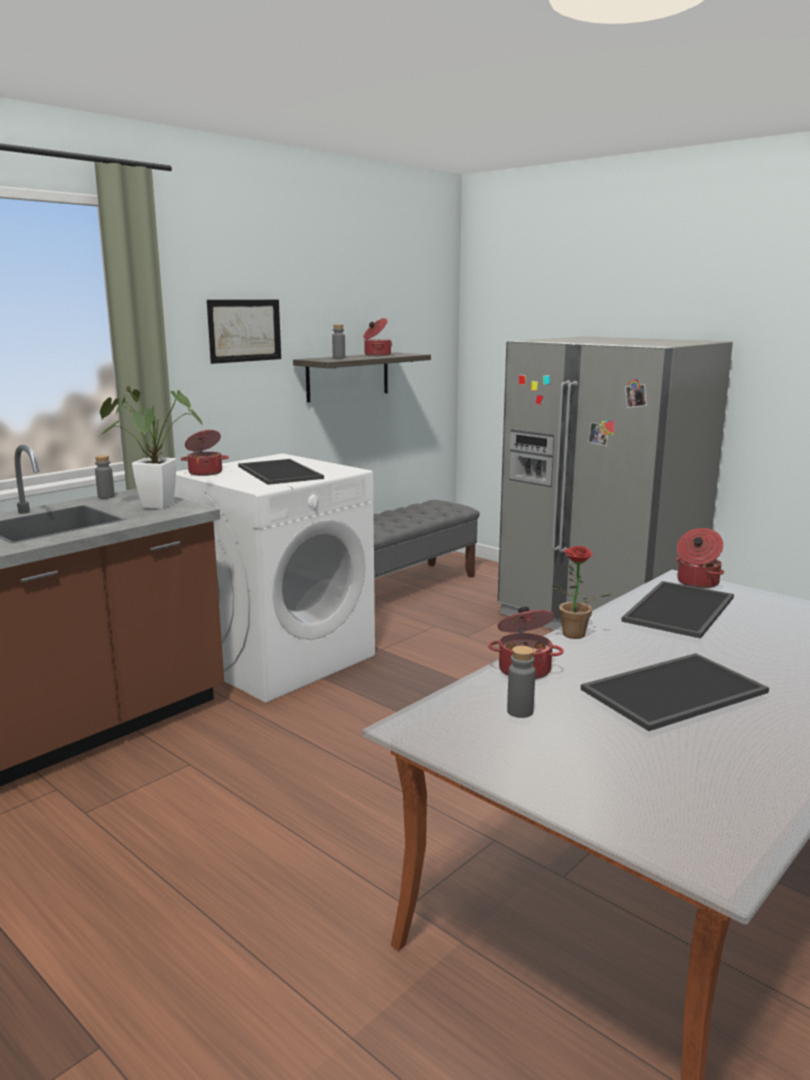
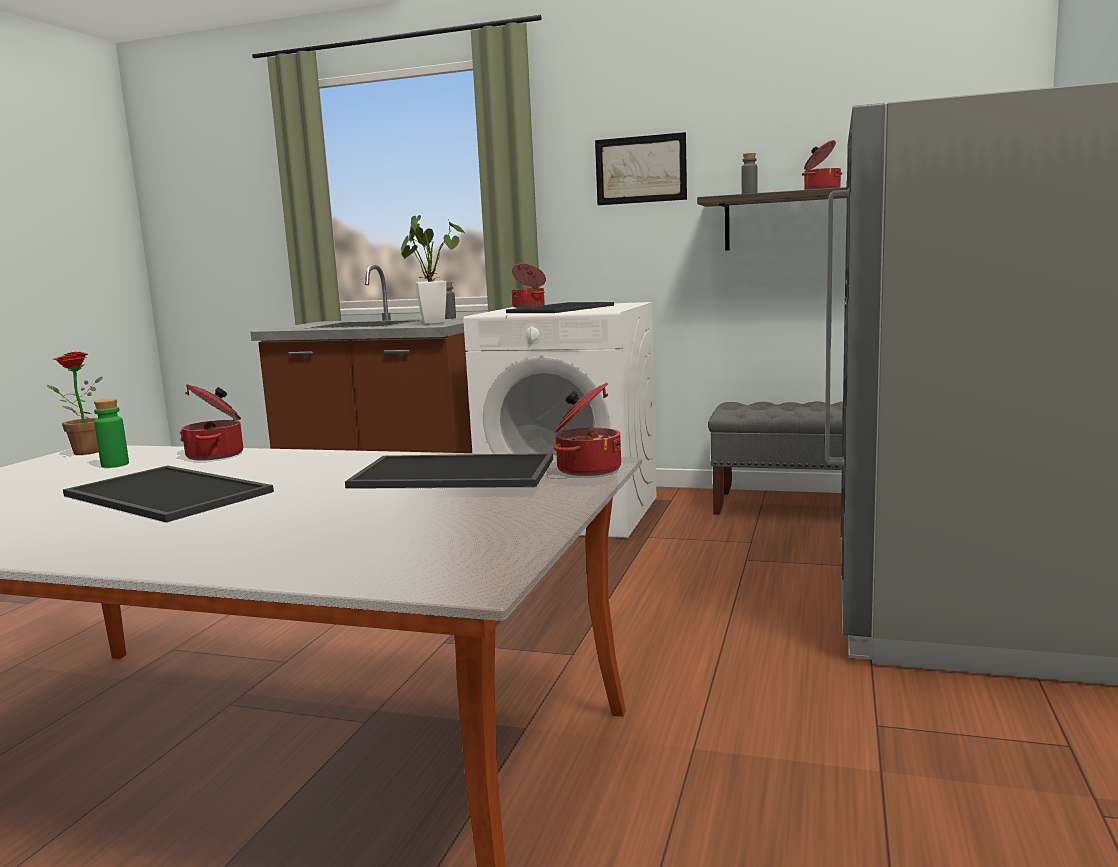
camera: 65 degrees right, 5 degrees down
grey bottle [507,646,535,718] -> green bottle [94,399,129,468]
potted plant [551,546,612,639] -> potted plant moved to [47,352,103,455]

